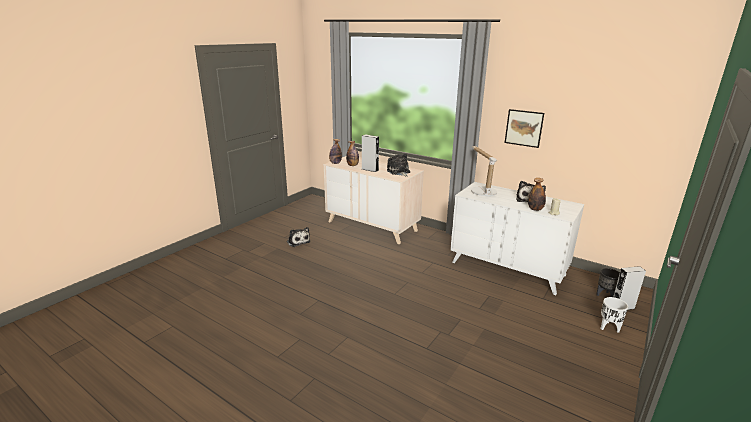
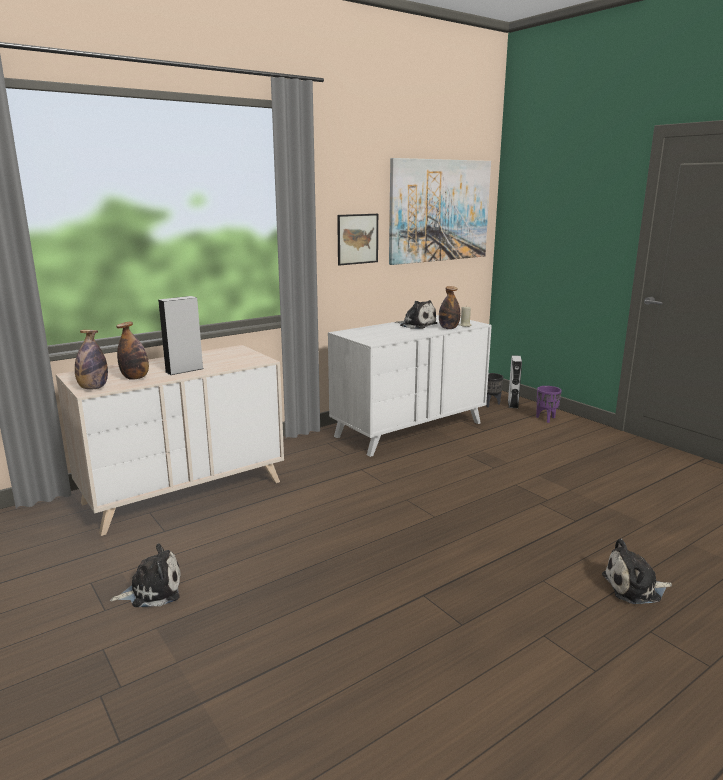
camera: 70 degrees left, 5 degrees down
plush toy [387,154,410,177] -> plush toy moved to [602,539,672,604]
table lamp [471,146,497,197] -> none
white planter [600,297,628,333] -> purple planter [536,386,562,423]
none -> picture [389,158,491,265]

